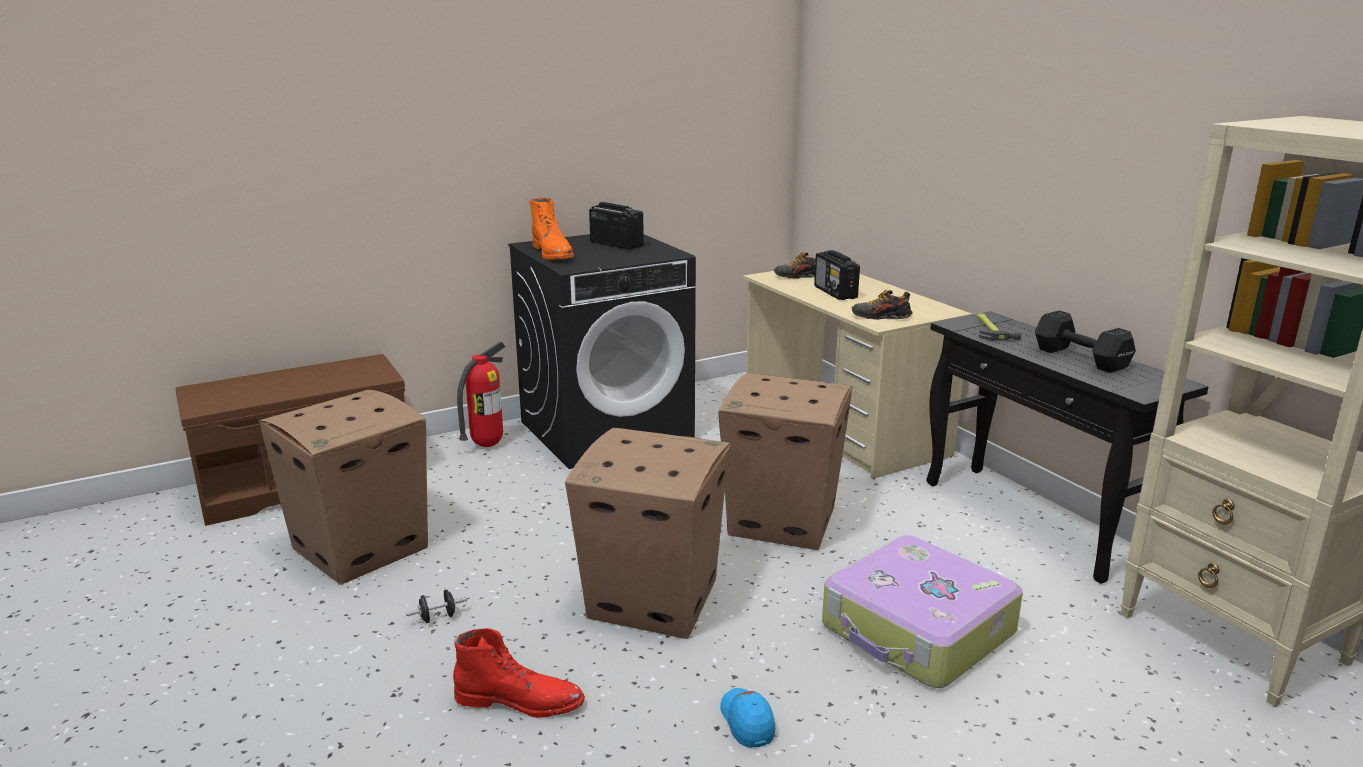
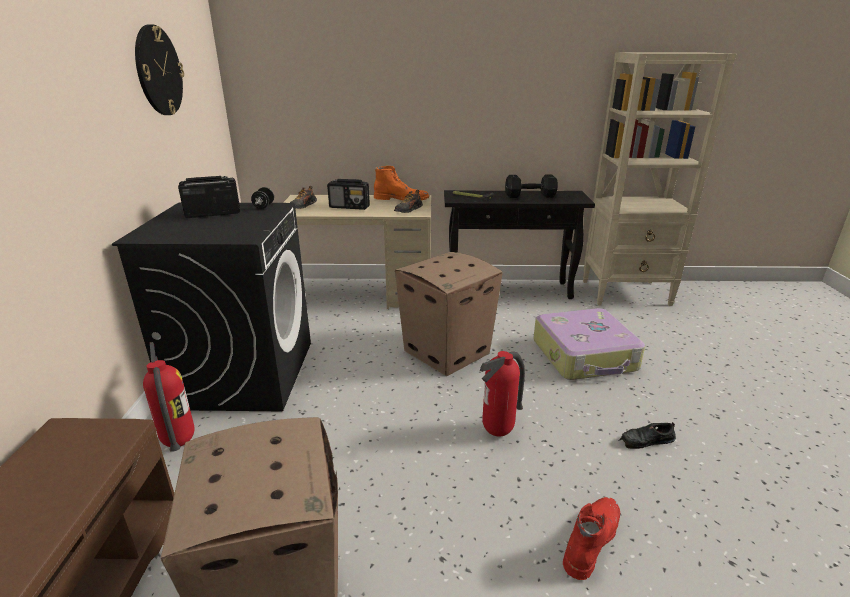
camera: 60 degrees left, 5 degrees up
black dumbbell [406,590,467,623] -> black dumbbell moved to [251,187,274,209]
orange boot [530,197,574,260] -> orange boot moved to [374,166,429,201]
cardboard box [565,428,731,639] -> fire extinguisher [480,351,525,437]
blue cap [720,688,775,748] -> black shoe [619,422,676,449]
none -> wall clock [135,24,184,115]

